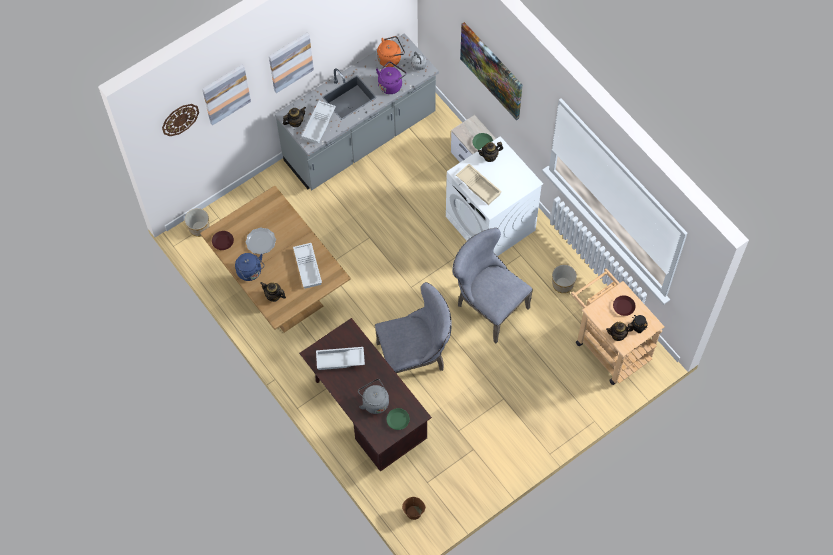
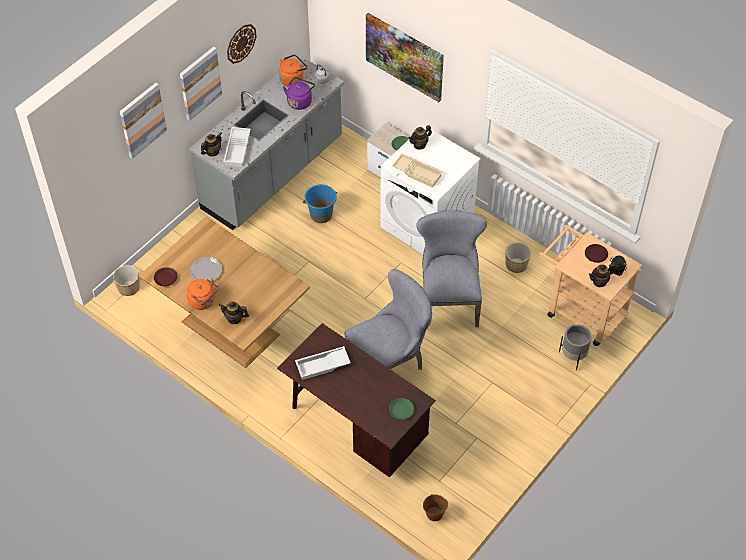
camera: 15 degrees left, 10 degrees down
wall clock [162,104,199,136] -> wall clock moved to [227,24,257,64]
blue kettle [235,253,265,281] -> orange kettle [186,278,219,310]
white tray [293,243,322,289] -> none
grey kettle [358,379,389,414] -> none
grey chair [452,228,533,343] -> grey chair turned 60 degrees clockwise [417,210,487,327]
none -> blue bucket [303,184,337,223]
none -> grey planter [559,324,592,370]

